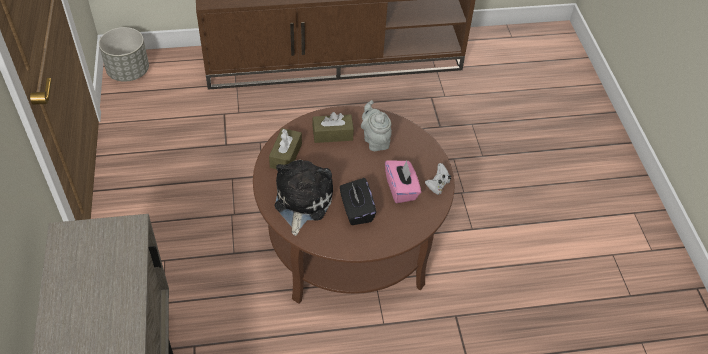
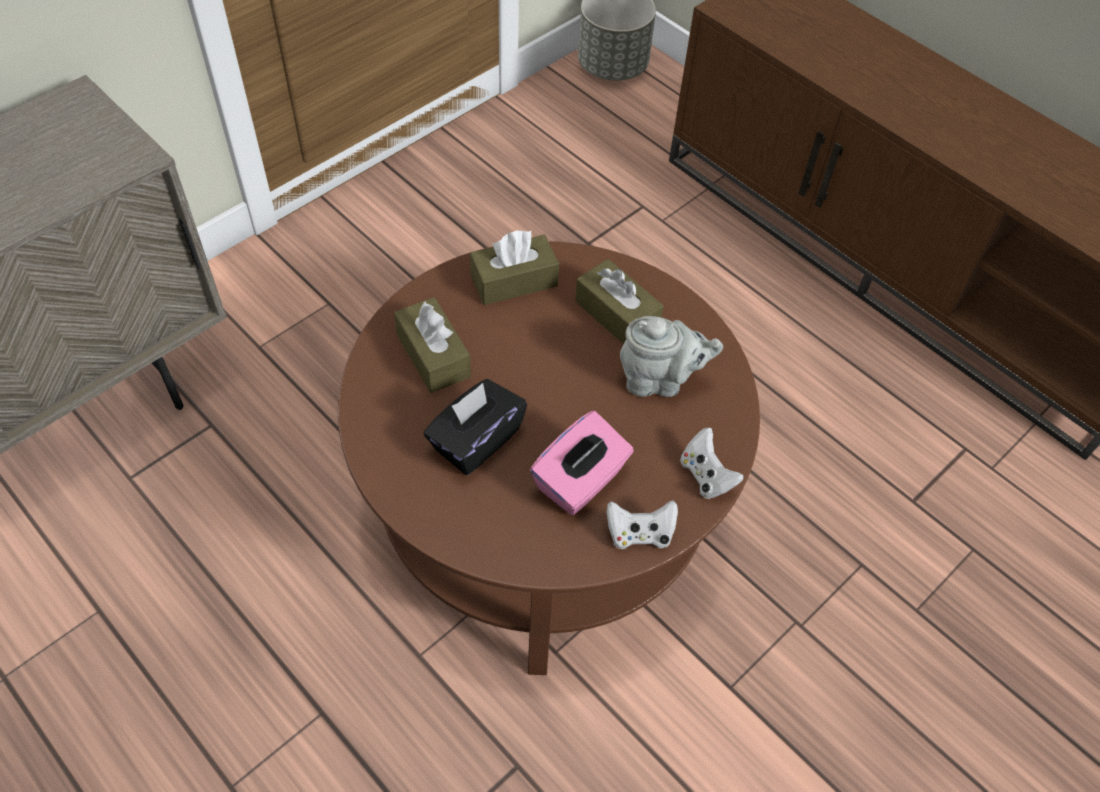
camera: 55 degrees right, 5 degrees up
plush toy [275,160,333,236] -> brown tissue box [394,297,471,393]
grey teapot [361,100,392,151] -> grey teapot turned 60 degrees clockwise [620,316,723,397]
none -> white game controller [680,428,744,499]

